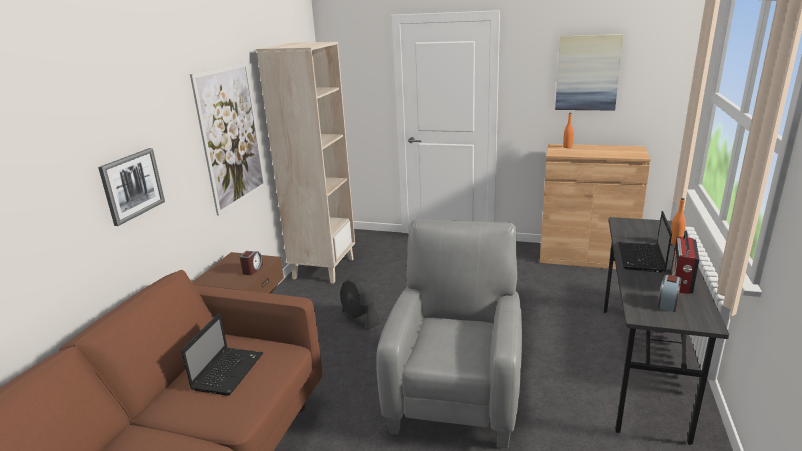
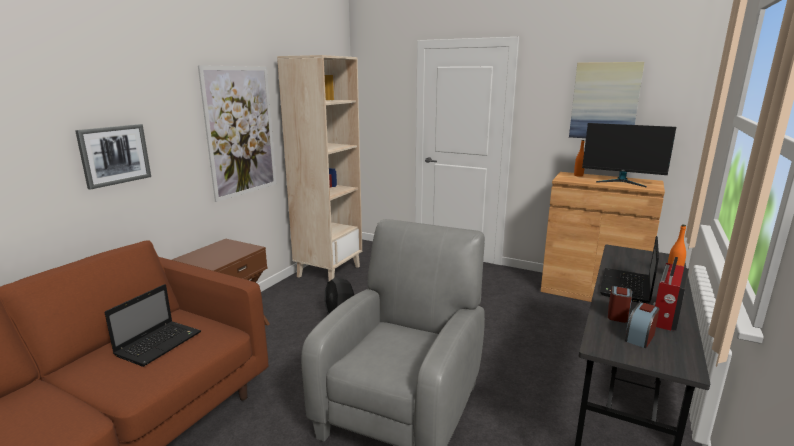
camera: 10 degrees right, 5 degrees down
alarm clock [240,251,263,275] -> alarm clock moved to [608,286,632,323]
none -> monitor [582,123,676,187]

